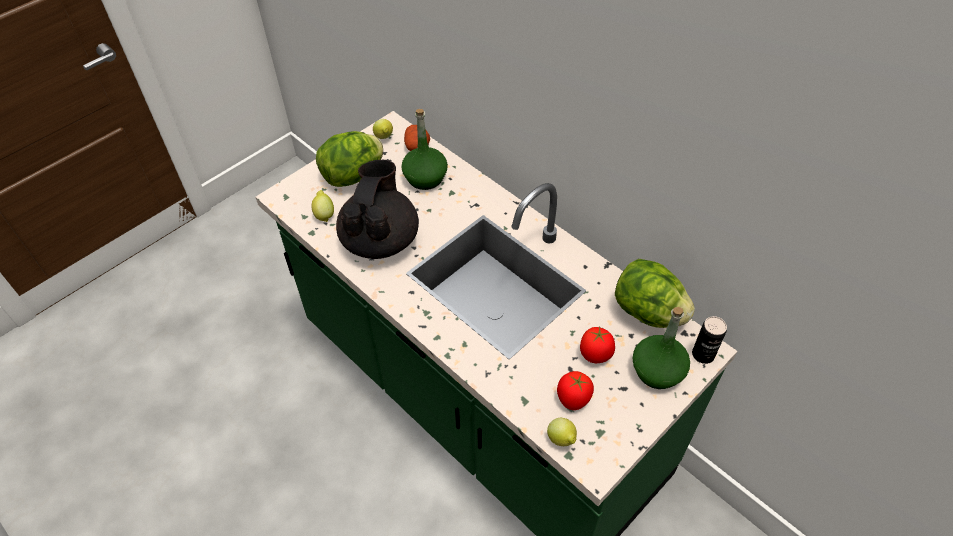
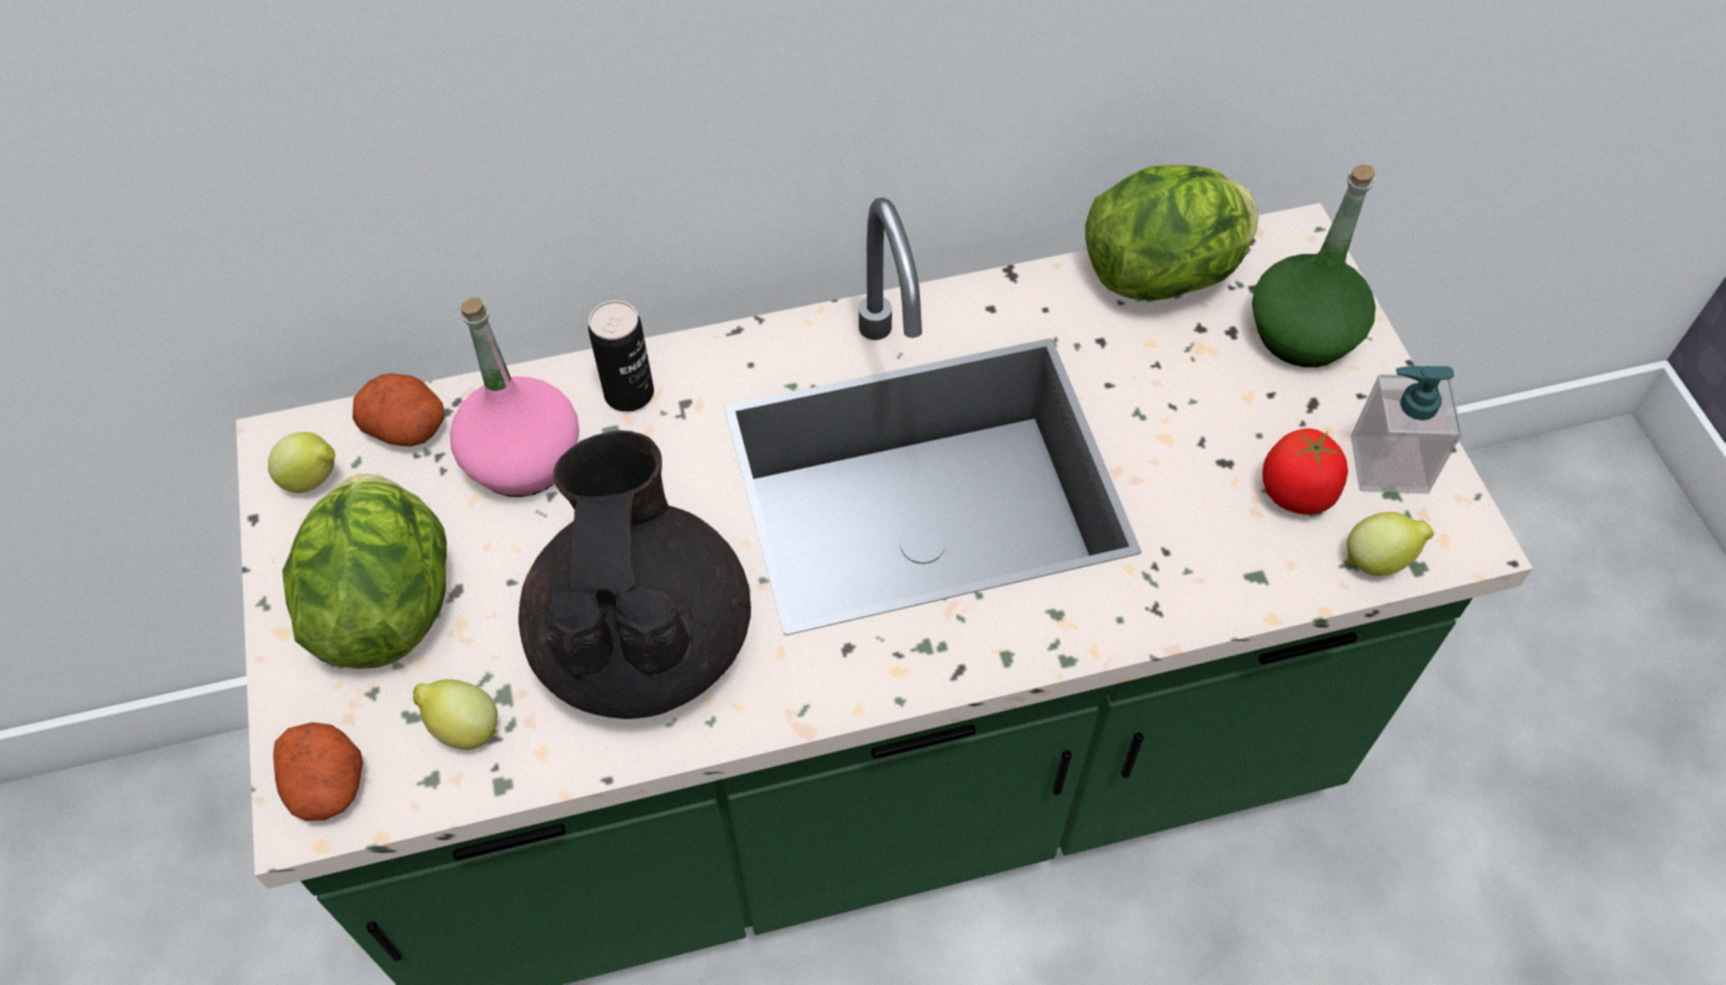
camera: 60 degrees left, 5 degrees up
black teapot [336,160,419,259] -> black teapot turned 45 degrees clockwise [518,430,751,719]
green bottle [401,109,448,190] -> pink bottle [450,298,579,497]
tomato [580,327,615,363] -> none
can [692,316,727,364] -> can moved to [588,300,654,412]
none -> potato [273,722,363,821]
none -> soap dispenser [1351,366,1462,494]

